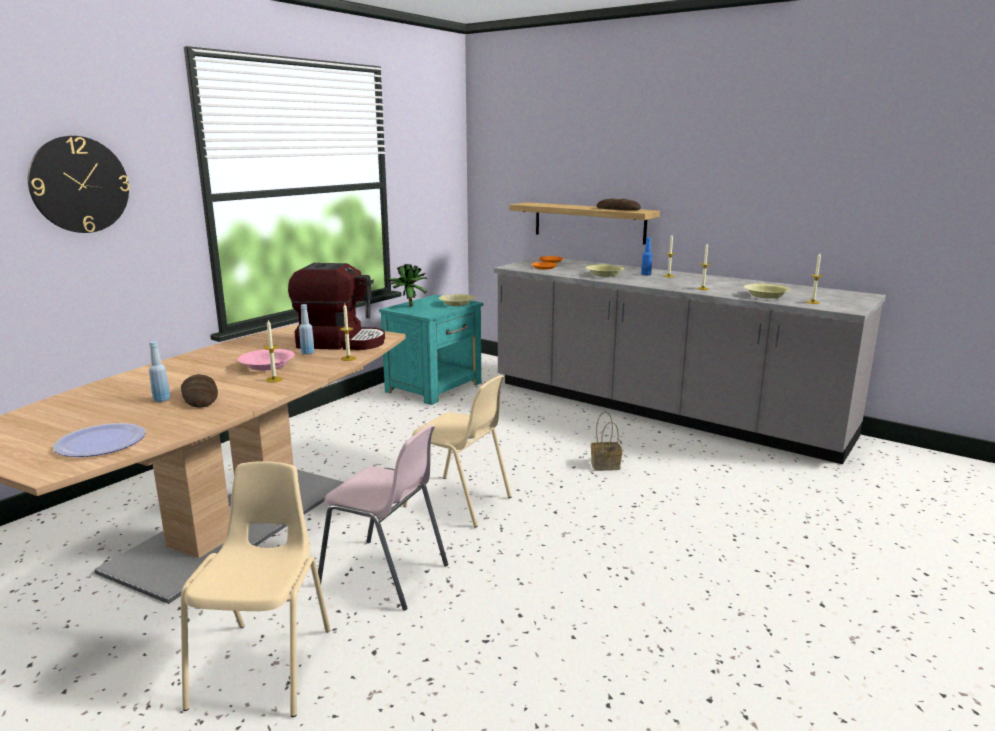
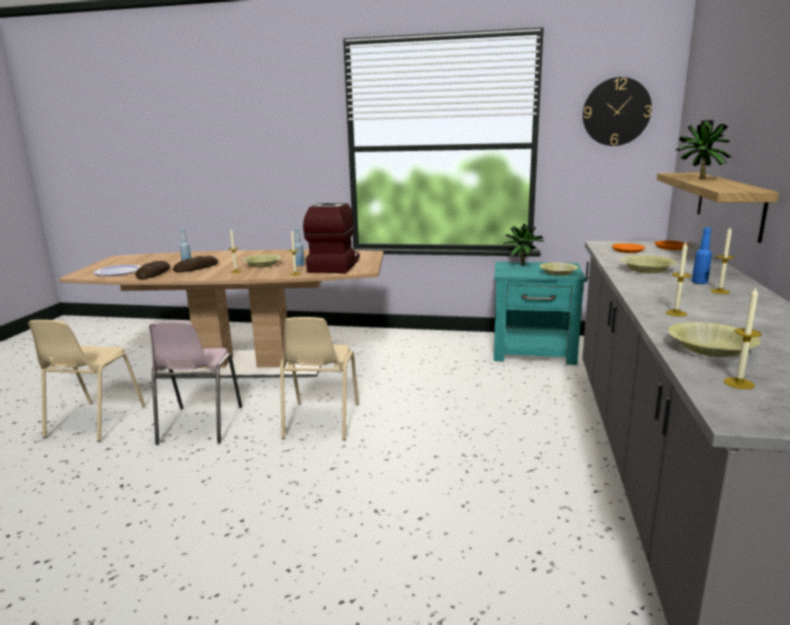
camera: 65 degrees right, 0 degrees up
wall clock [28,136,130,233] -> wall clock moved to [583,77,652,146]
beige chair [181,461,331,717] -> beige chair turned 120 degrees clockwise [28,320,145,442]
pink bowl [238,349,295,371] -> yellow bowl [242,254,281,268]
coffee machine [288,263,385,350] -> coffee machine turned 150 degrees counterclockwise [303,203,360,273]
basket [591,412,623,471] -> none
bread [597,198,641,210] -> bread moved to [136,261,170,279]
none -> potted plant [676,120,732,180]

